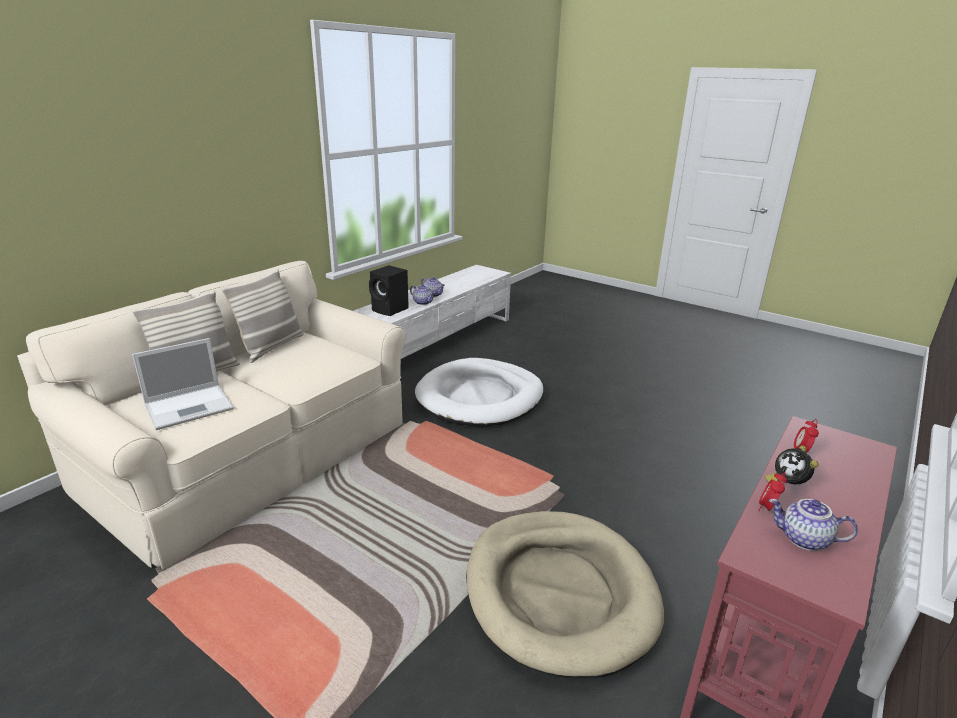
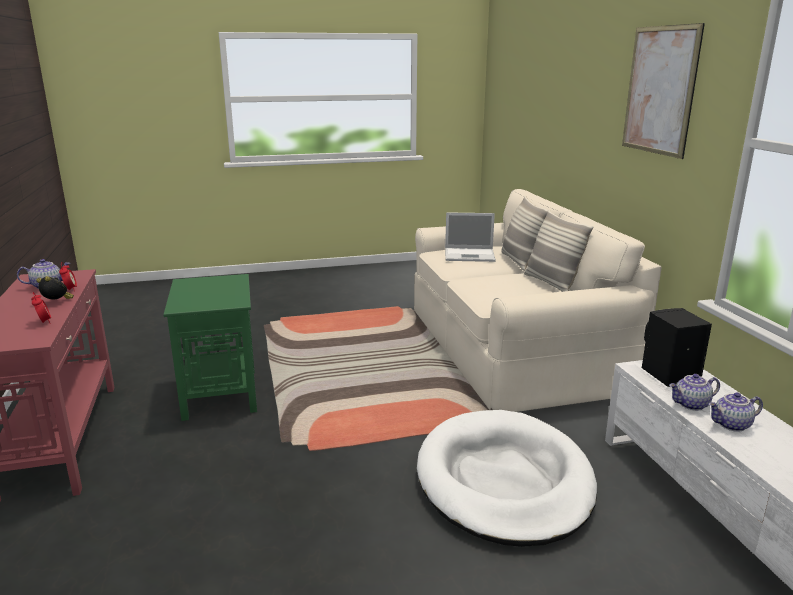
camera: 130 degrees right, 5 degrees down
laptop [132,338,234,430] -> laptop turned 90 degrees counterclockwise [445,212,496,262]
beige dog bed [466,511,664,678] -> green side table [163,274,257,421]
none -> picture [622,23,705,159]

